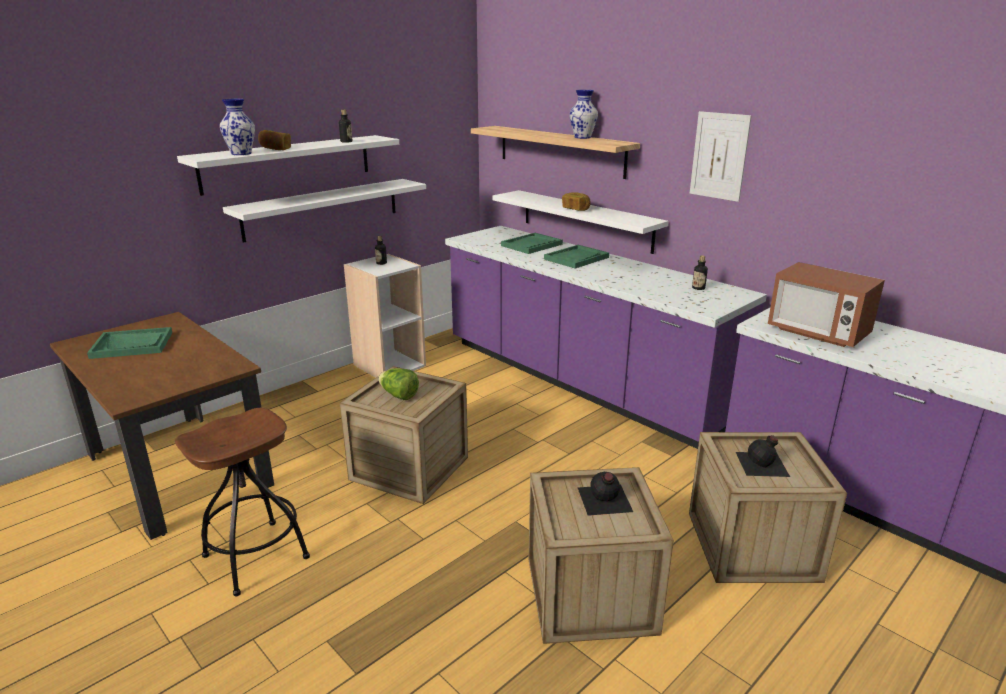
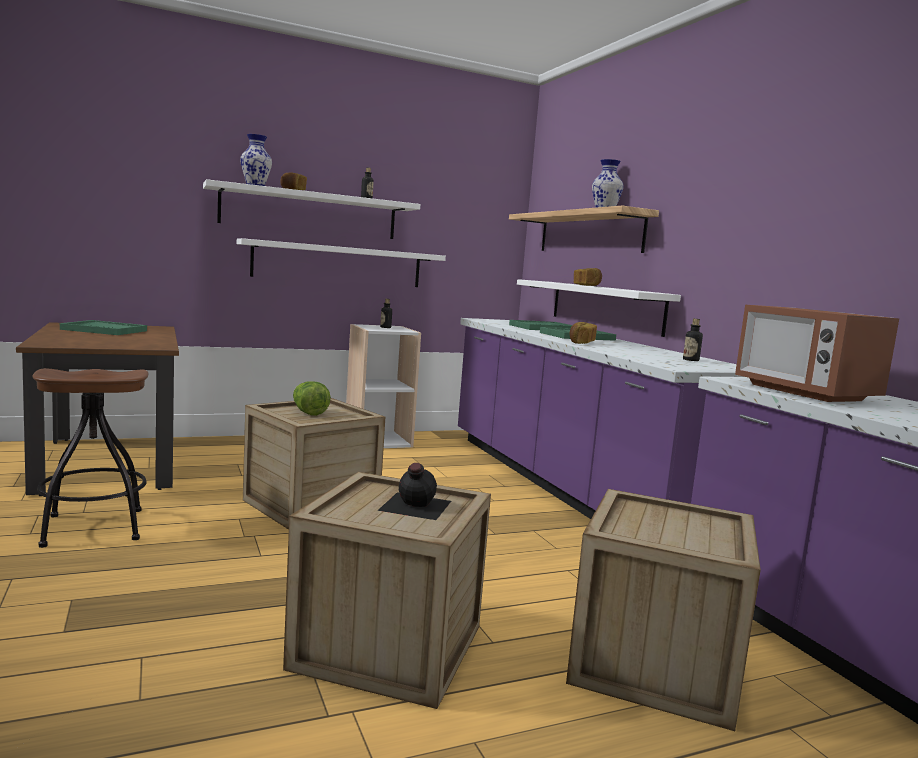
camera: 20 degrees right, 15 degrees down
picture [690,111,752,202] -> none
black bottle [736,435,790,477] -> none
none -> bread [570,322,597,344]

